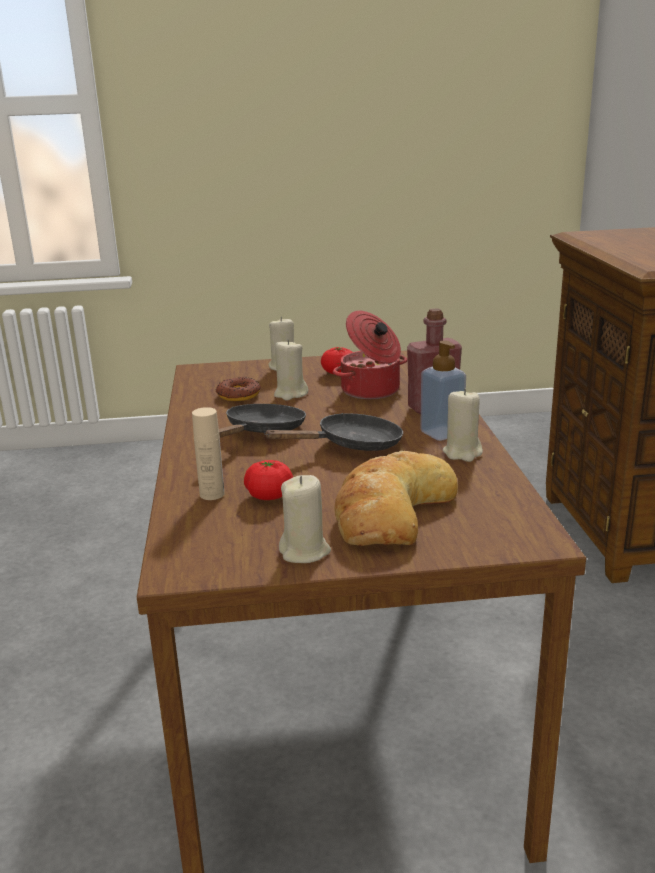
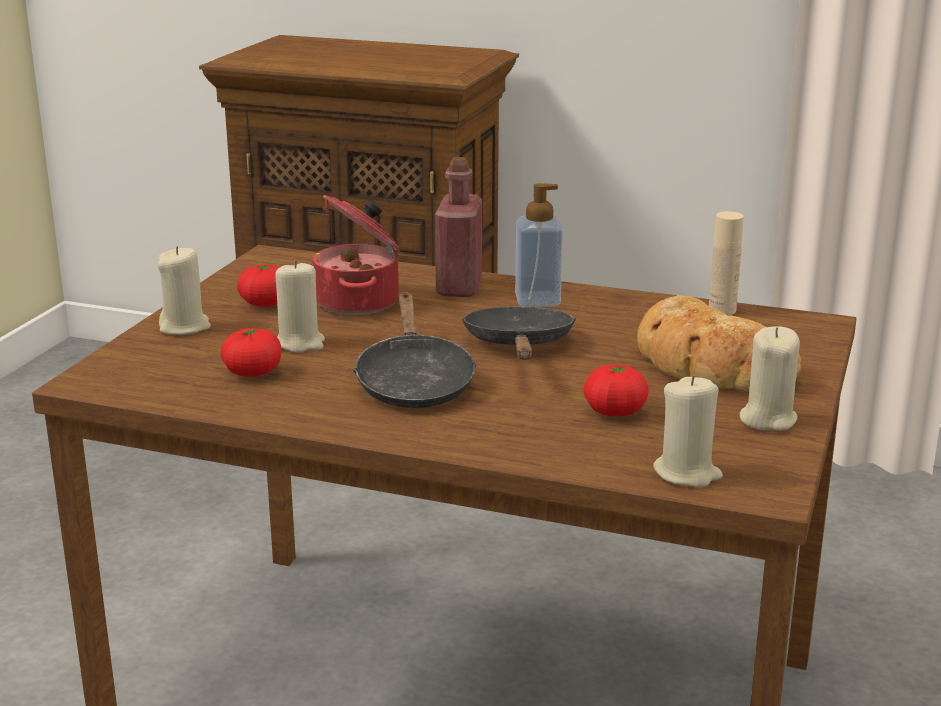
camera: 65 degrees left, 0 degrees up
beige bottle [192,407,225,500] -> beige bottle moved to [709,211,744,315]
donut [215,377,261,401] -> tomato [221,328,281,377]
black frying pan [219,404,306,438] -> black frying pan turned 150 degrees counterclockwise [353,292,477,408]
beige candle [443,389,483,462] -> beige candle moved to [653,375,723,488]

